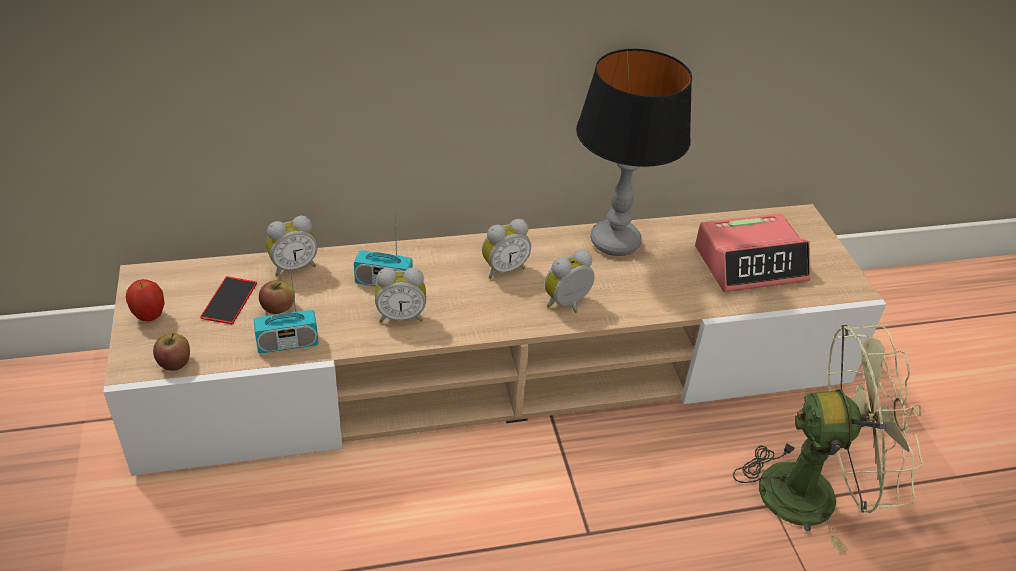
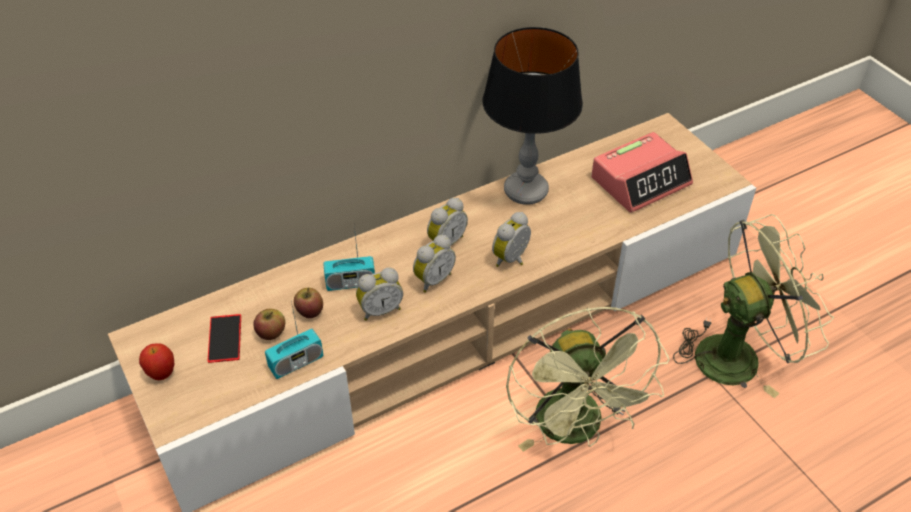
camera: 15 degrees left, 5 degrees up
apple [153,333,190,371] -> apple moved to [294,288,323,318]
alarm clock [266,216,318,276] -> alarm clock moved to [413,235,456,293]
none -> green fan [506,307,669,452]

